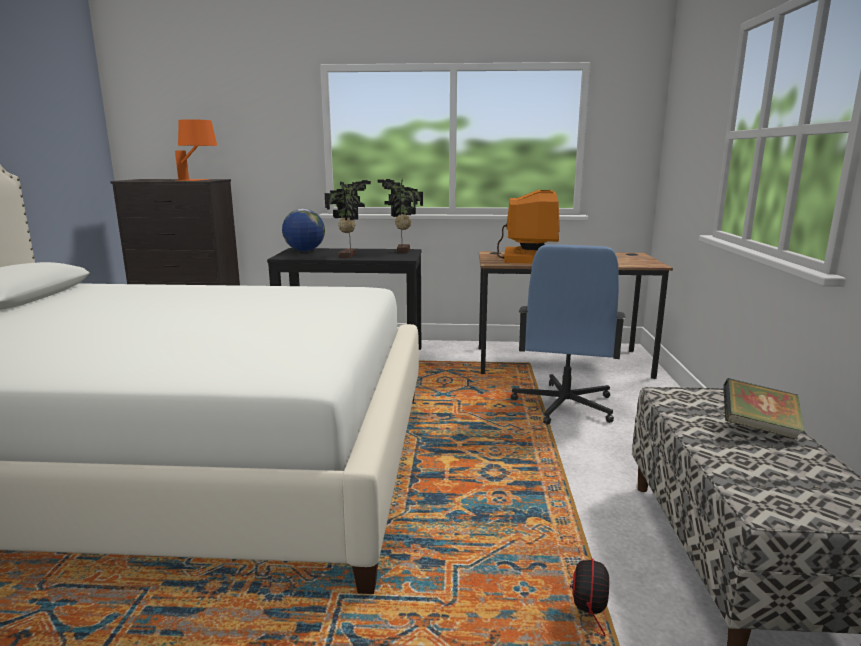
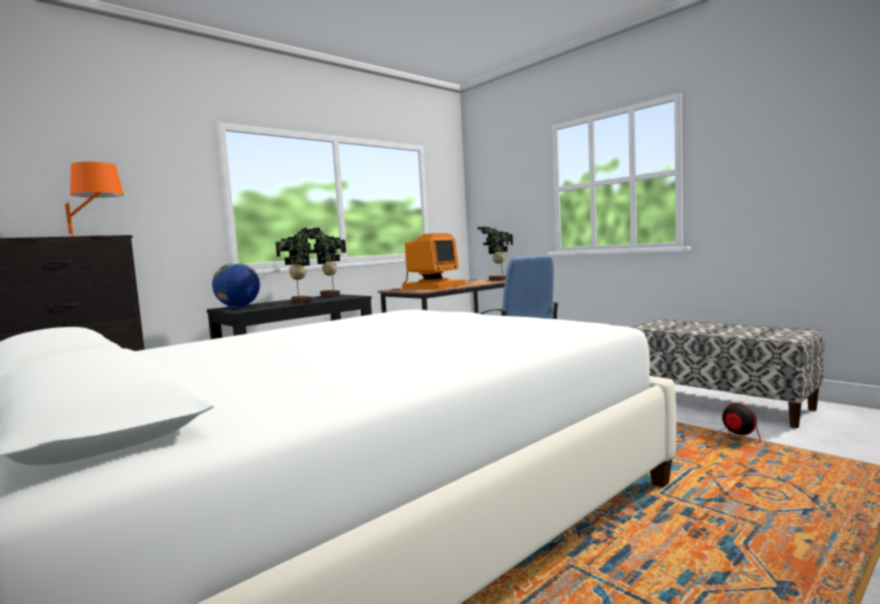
camera: 45 degrees left, 10 degrees down
monitor [497,190,560,264] -> monitor turned 75 degrees clockwise [402,233,465,290]
book [723,378,805,440] -> none
none -> potted plant [478,226,513,281]

